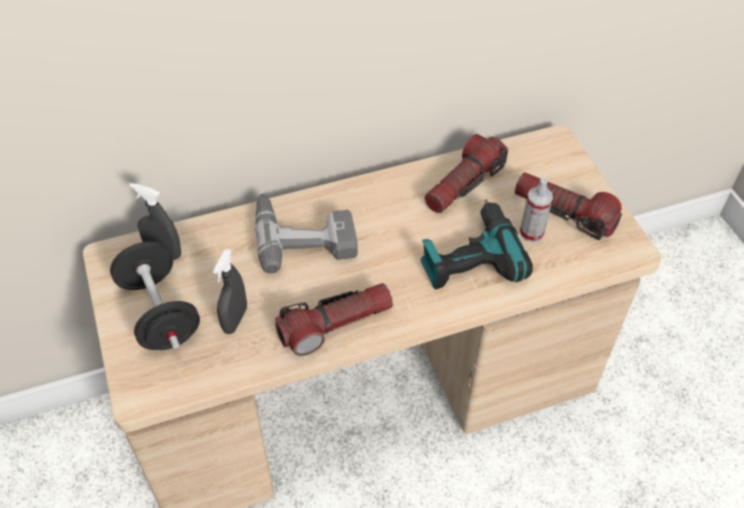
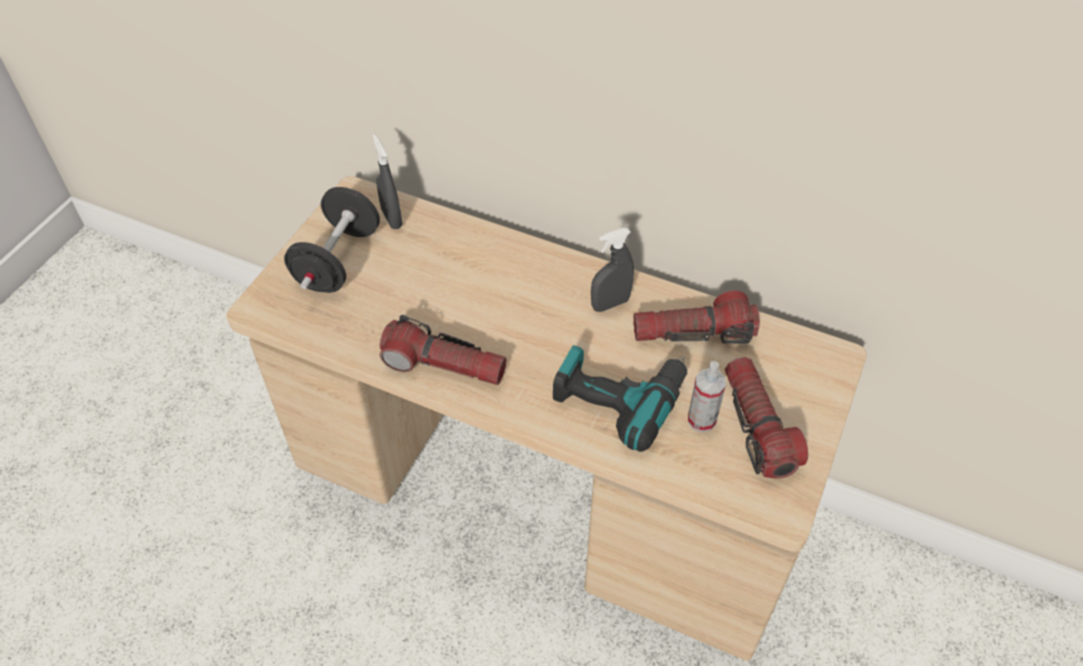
camera: 45 degrees right, 0 degrees up
grey spray bottle [213,249,247,334] -> grey spray bottle moved to [591,228,634,312]
power drill [255,193,358,274] -> none

